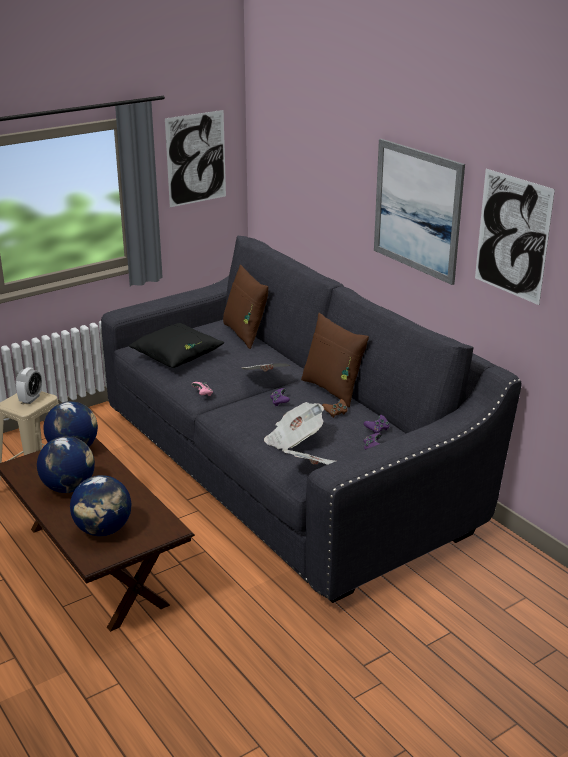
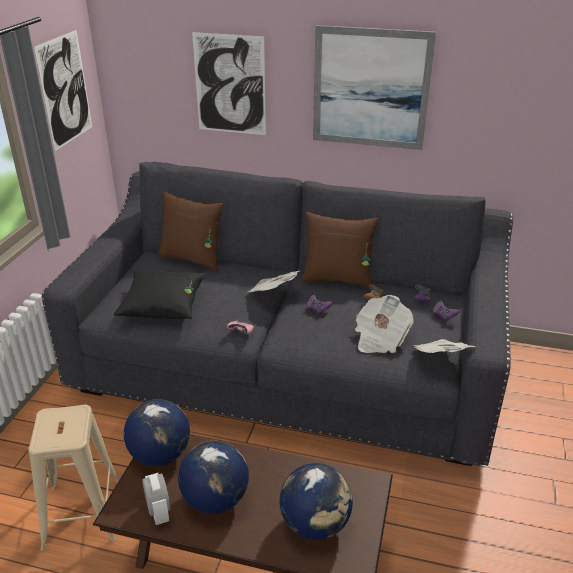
camera: 40 degrees left, 5 degrees up
alarm clock [15,367,42,404] -> alarm clock moved to [142,473,171,525]
picture [475,169,555,305] -> picture moved to [192,32,266,135]

